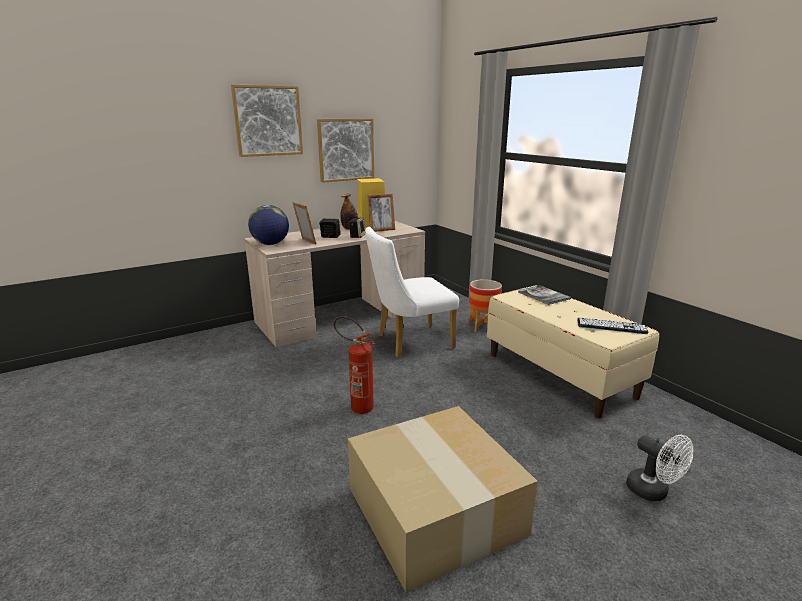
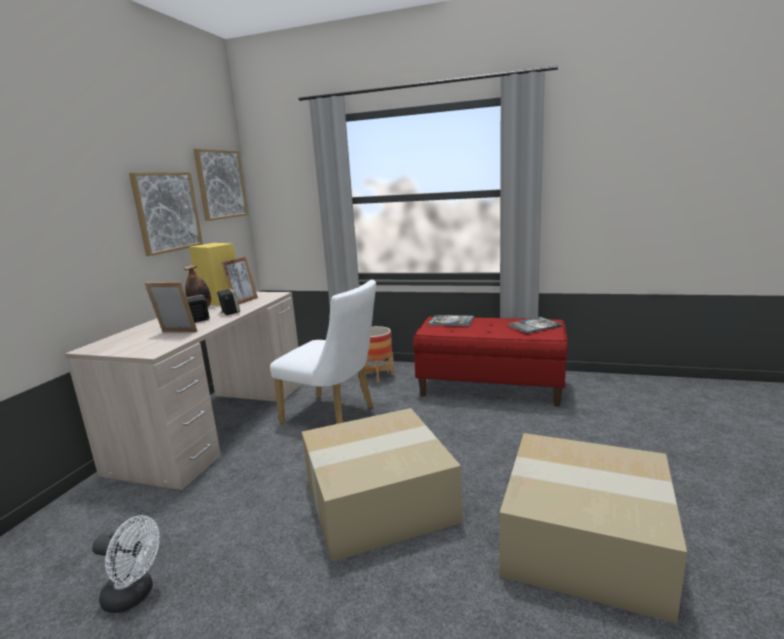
camera: 40 degrees left, 5 degrees down
picture [231,85,303,157] -> picture moved to [193,148,248,221]
globe [248,205,289,245] -> none
fire extinguisher [334,316,376,414] -> cardboard box [302,408,462,562]
white chair [365,227,459,358] -> white chair turned 90 degrees counterclockwise [270,280,376,424]
beige bench [487,285,659,418] -> red bench [413,316,567,407]
keyboard [577,317,649,334] -> book [507,317,563,334]
white fan [626,435,693,501] -> white fan moved to [92,515,160,613]

